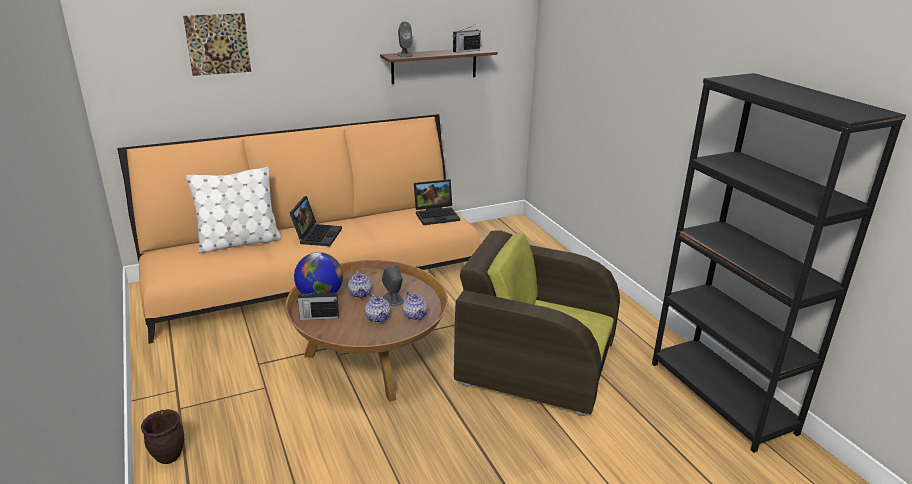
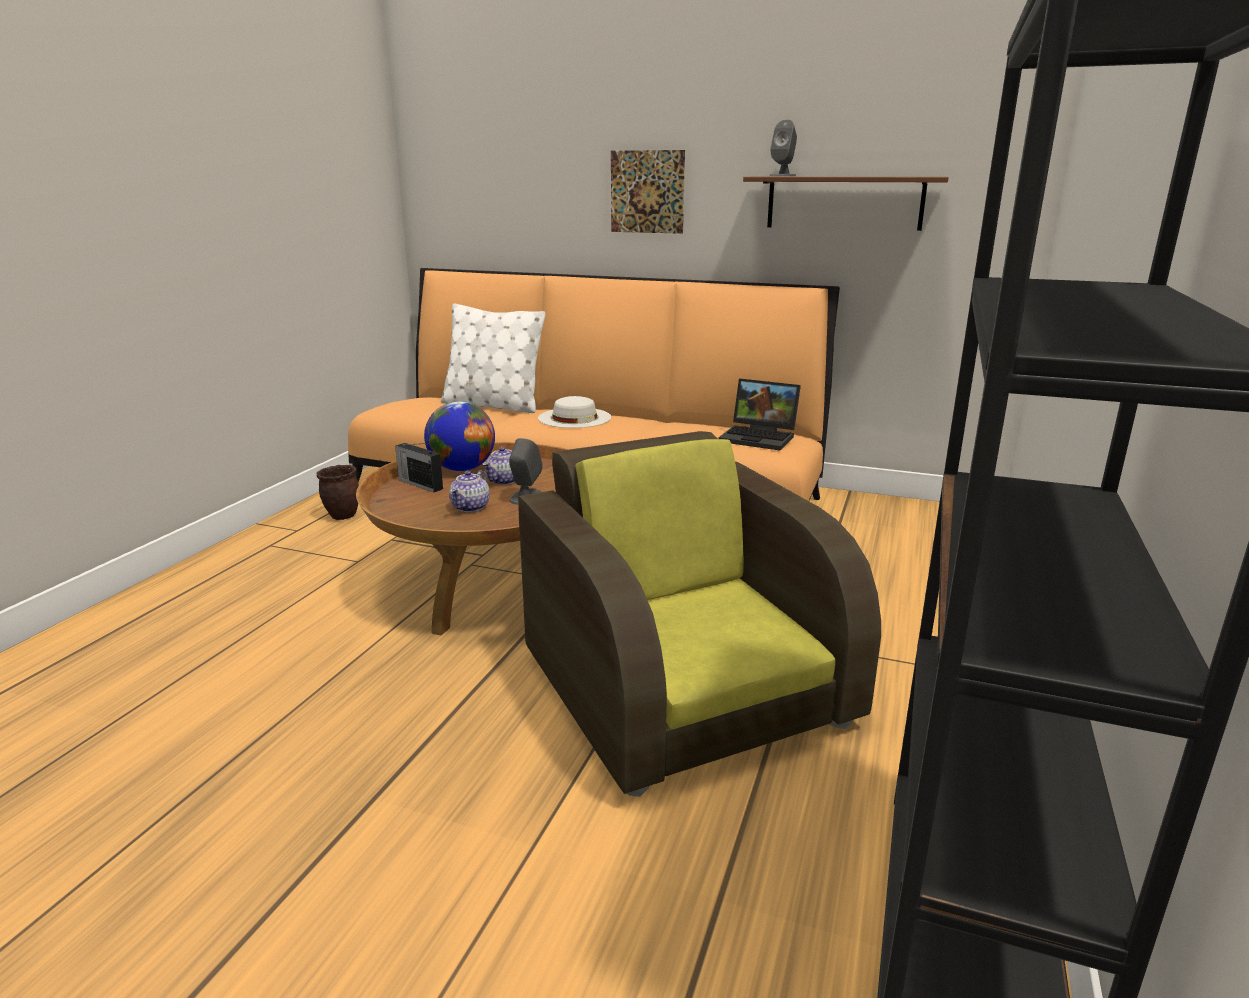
camera: 45 degrees right, 5 degrees down
brown planter [141,409,184,464] -> brown planter moved to [316,465,359,520]
picture [183,13,251,76] -> picture moved to [611,150,685,234]
laptop [290,196,342,246] -> white hat [538,396,611,428]
teapot [403,291,428,320] -> none
radio [453,26,481,53] -> none

